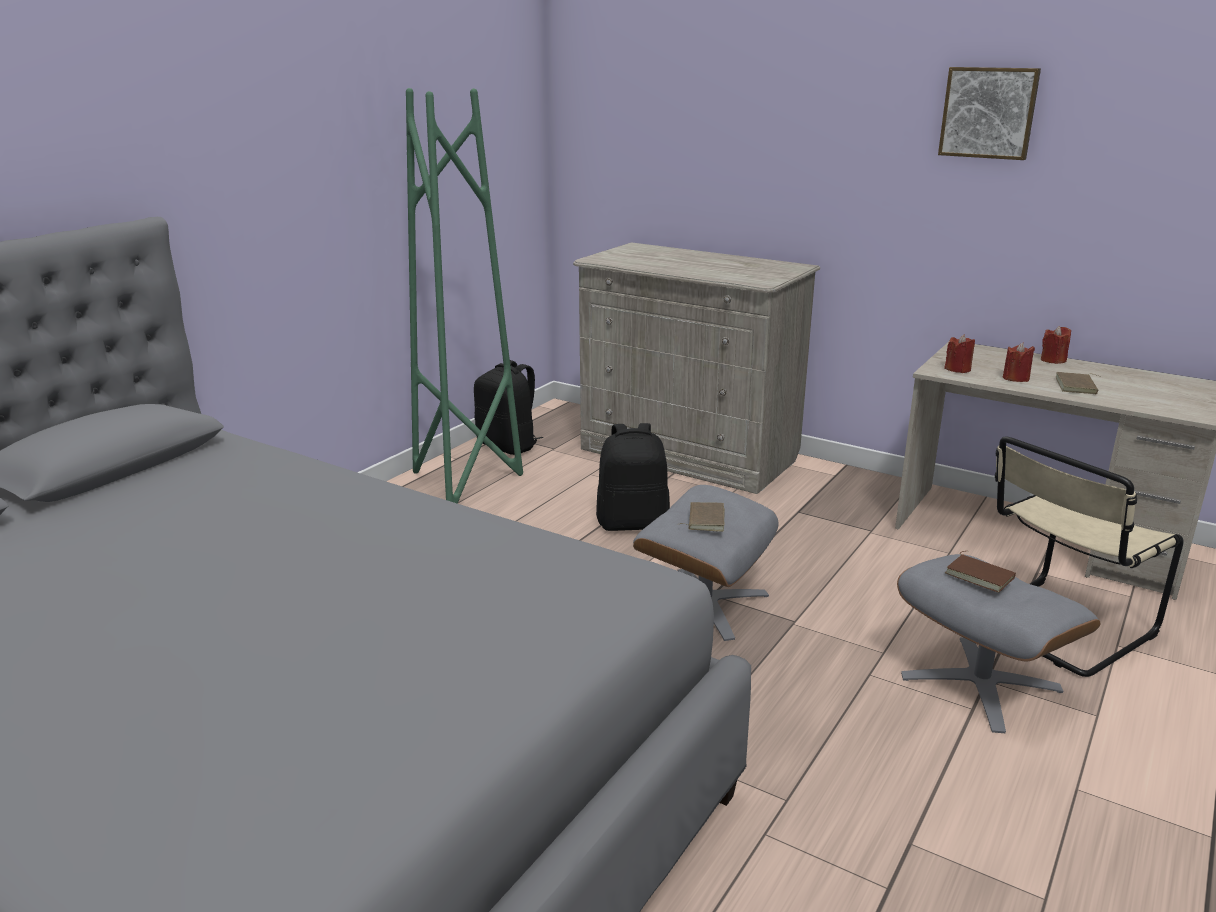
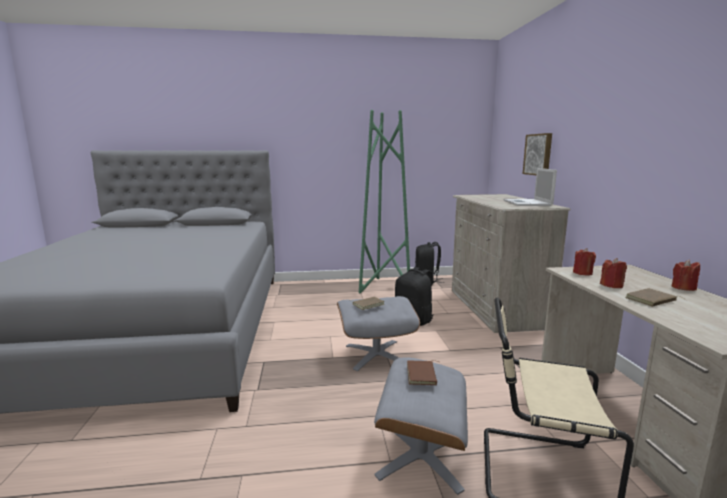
camera: 50 degrees right, 10 degrees down
picture [938,67,1041,160] -> picture moved to [523,133,552,175]
none -> laptop [504,168,557,206]

